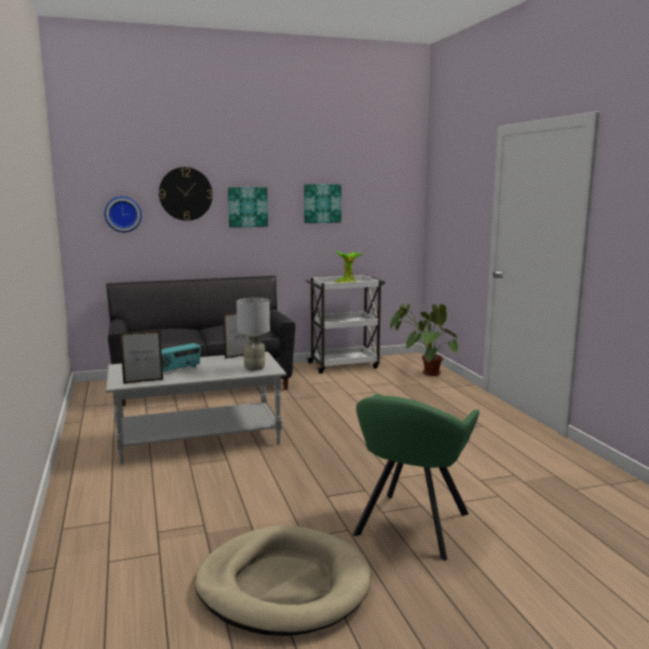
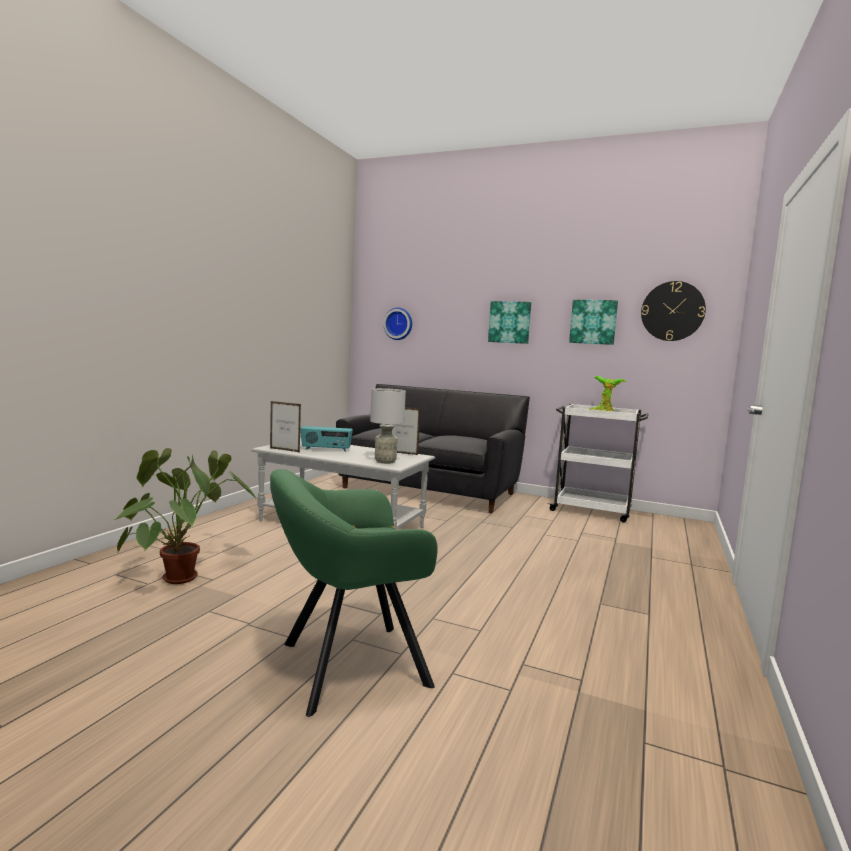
camera: 40 degrees right, 5 degrees down
wall clock [159,167,213,221] -> wall clock moved to [641,281,706,341]
beige dog bed [195,526,370,636] -> none
potted plant [390,304,458,376] -> potted plant moved to [114,448,259,584]

